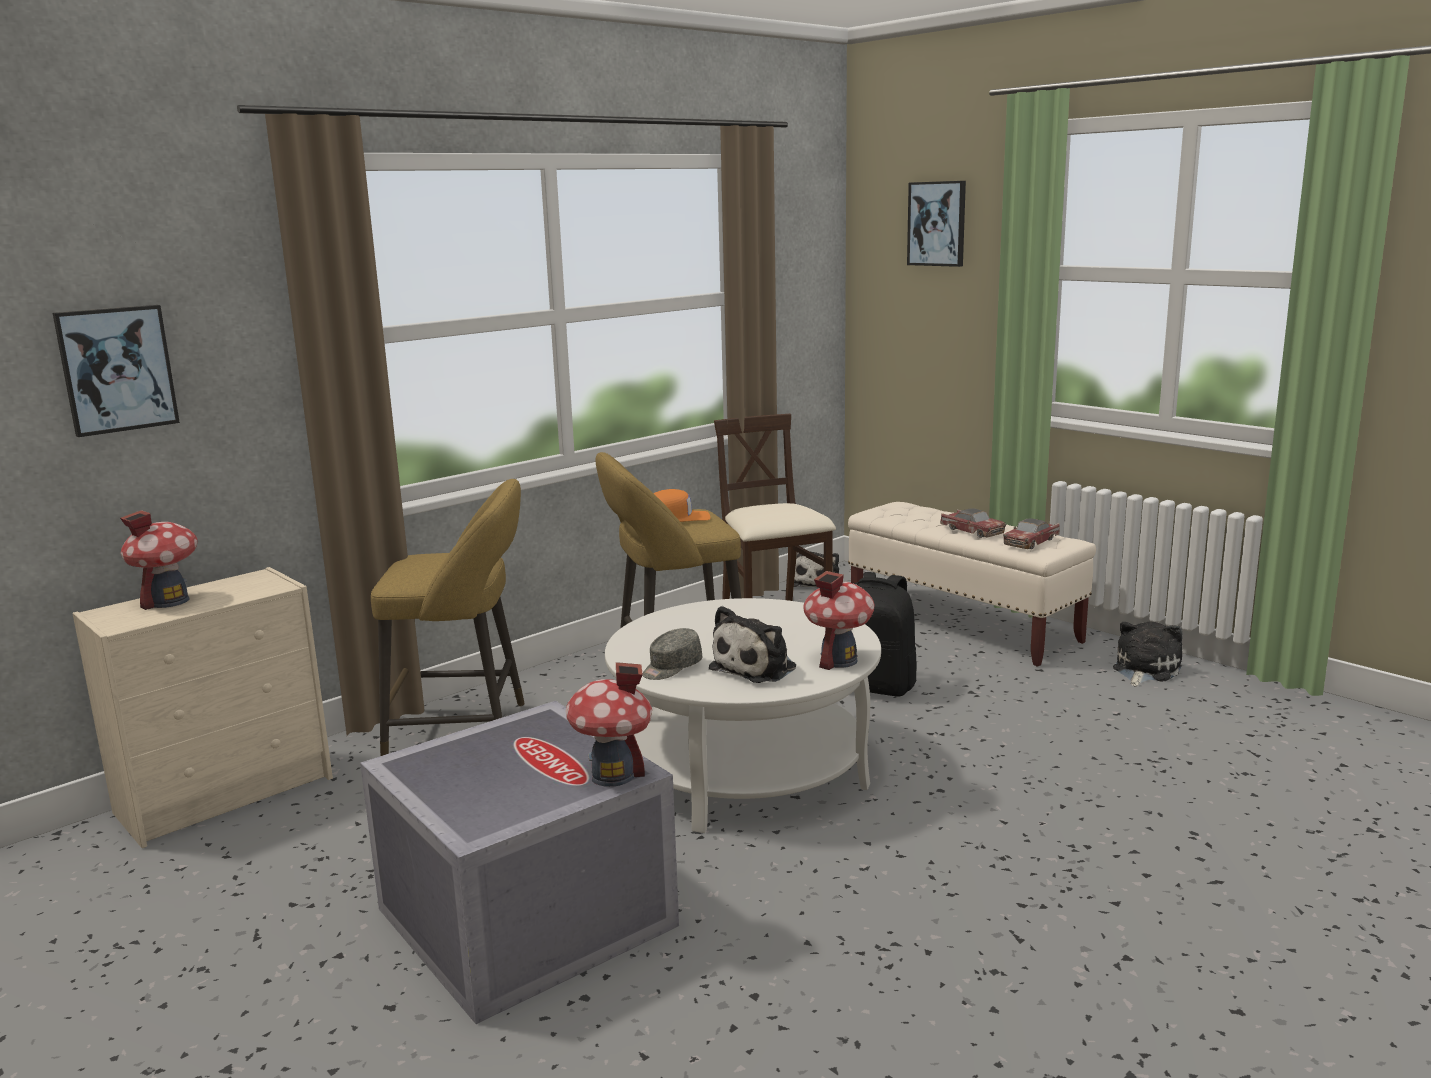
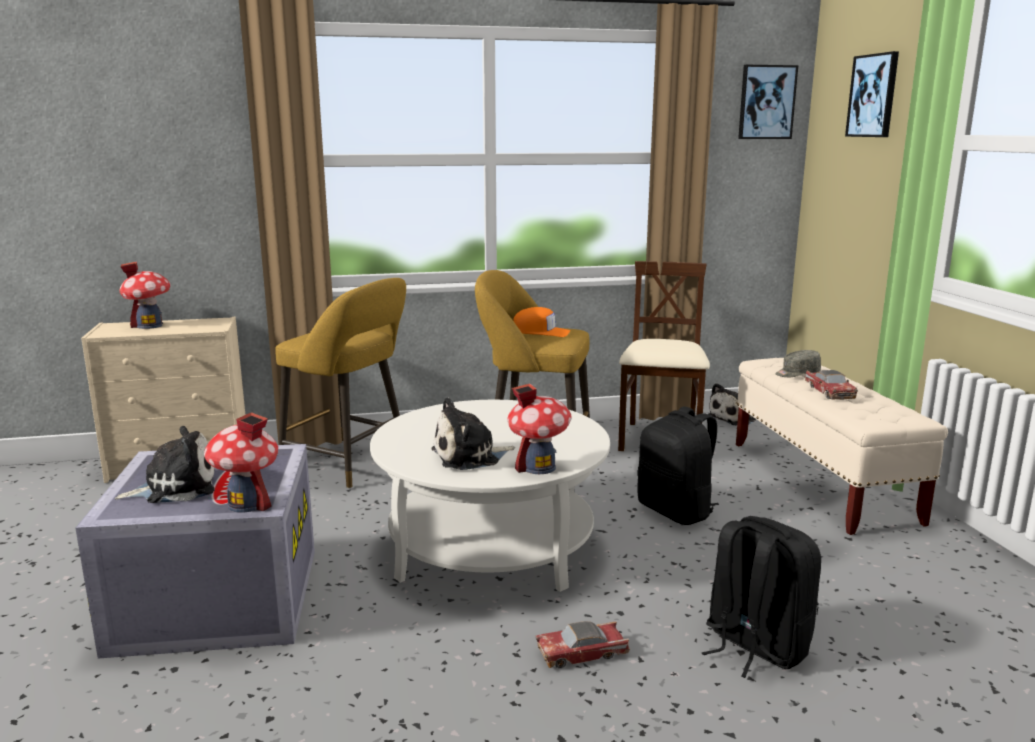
camera: 30 degrees right, 0 degrees up
picture [53,305,180,437] -> picture moved to [738,65,798,139]
grey cap [642,628,702,680] -> grey cap moved to [775,350,821,377]
toy car [1003,518,1060,549] -> toy car moved to [536,621,630,668]
plush toy [1113,621,1183,687] -> plush toy moved to [115,426,215,503]
none -> black backpack [701,516,821,678]

